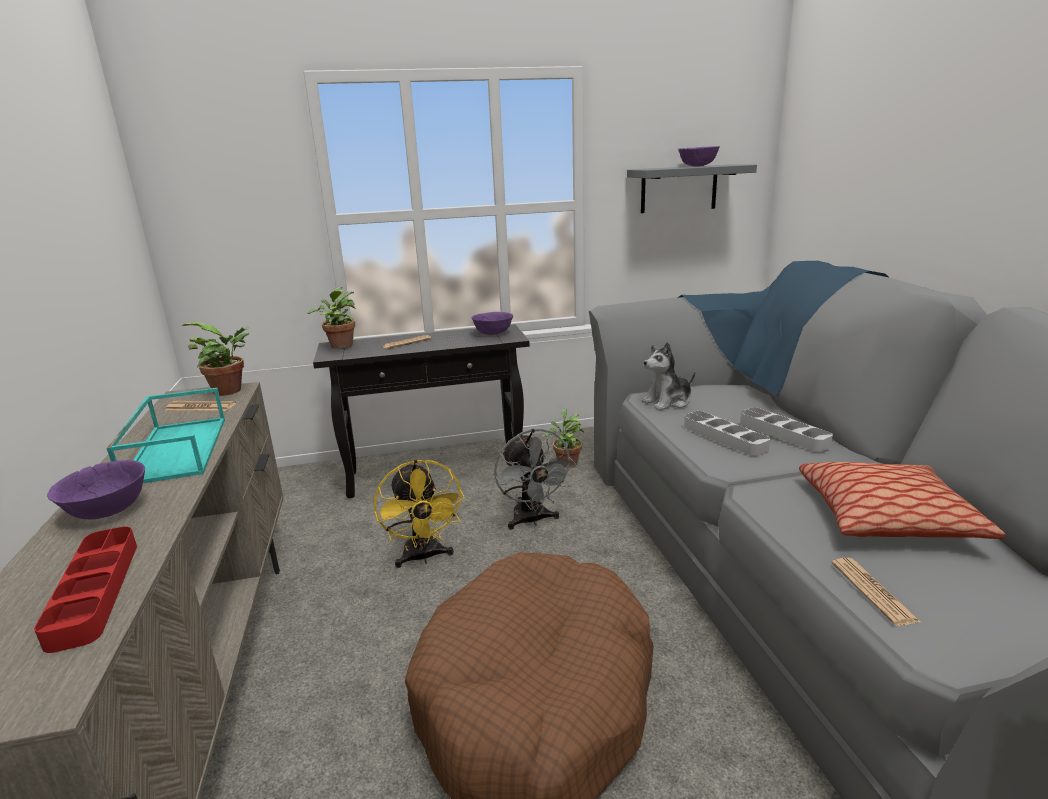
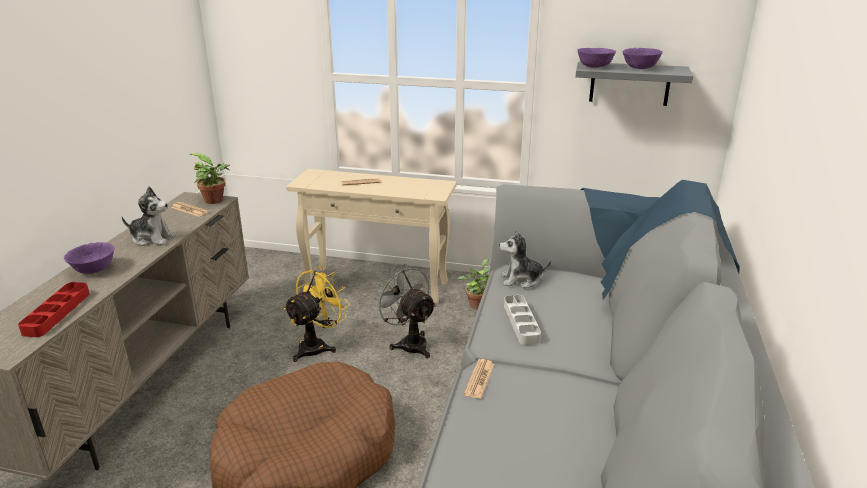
camera: 25 degrees right, 5 degrees up
turquoise tray [106,388,225,483] -> plush toy [122,186,176,246]
potted plant [307,287,356,349] -> none
black console table [313,324,530,498] -> beige console table [286,169,457,304]
yellow fan [374,459,465,568] -> yellow fan turned 150 degrees counterclockwise [283,266,350,362]
purple bowl [472,312,513,335] -> purple bowl moved to [577,48,616,68]
grey fan [494,428,576,529] -> grey fan turned 135 degrees clockwise [372,264,436,359]
grey tray [740,407,833,452] -> none
pillow [799,462,1006,539] -> none
newspaper [831,558,921,626] -> newspaper moved to [464,359,494,398]

